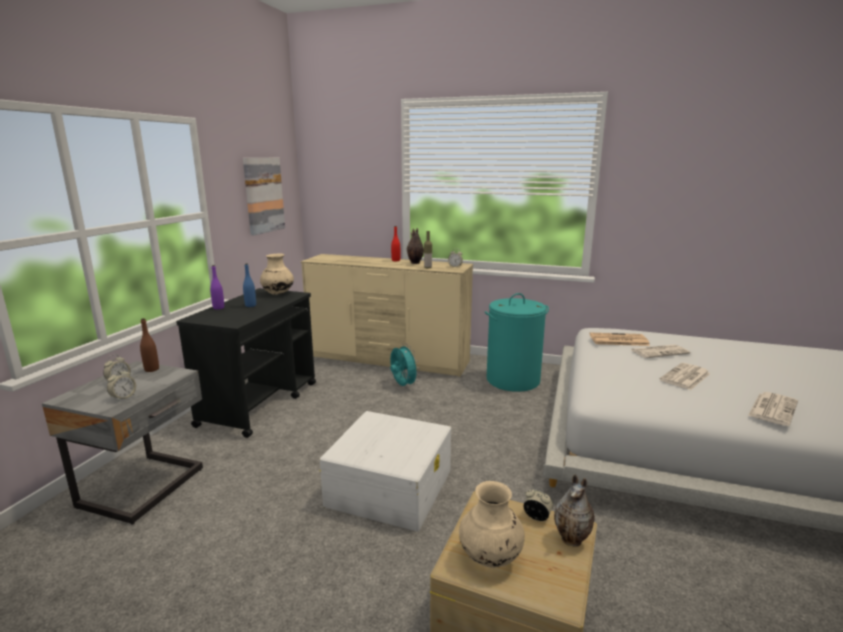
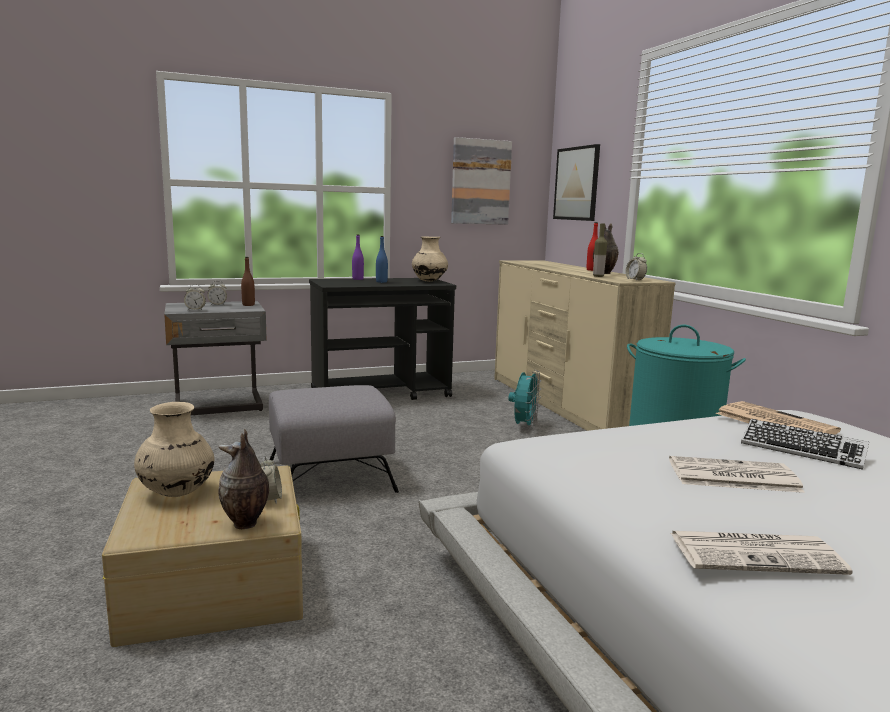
camera: 50 degrees right, 5 degrees down
white storage box [320,411,451,531] -> grey ottoman [269,385,399,493]
newspaper [631,344,690,358] -> keyboard [741,419,869,470]
none -> picture [553,144,600,221]

